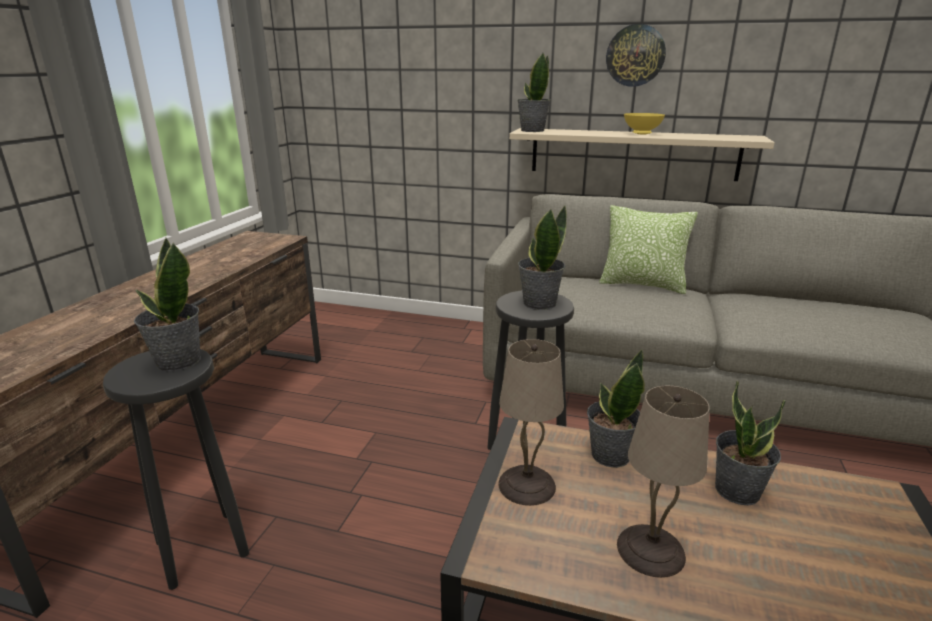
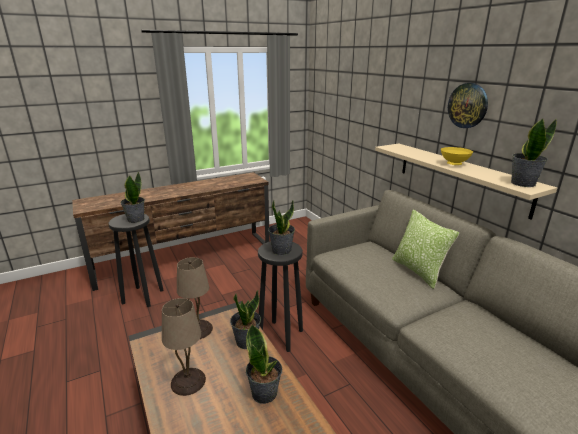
camera: 45 degrees right, 0 degrees up
potted plant [517,53,551,132] -> potted plant moved to [511,118,557,187]

